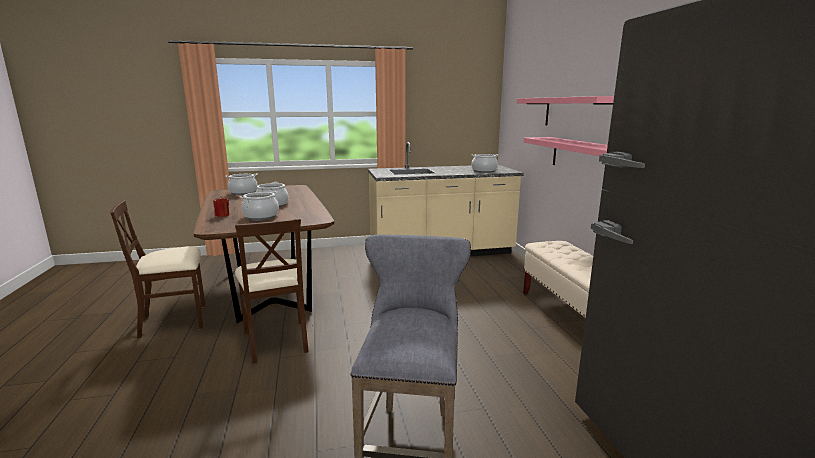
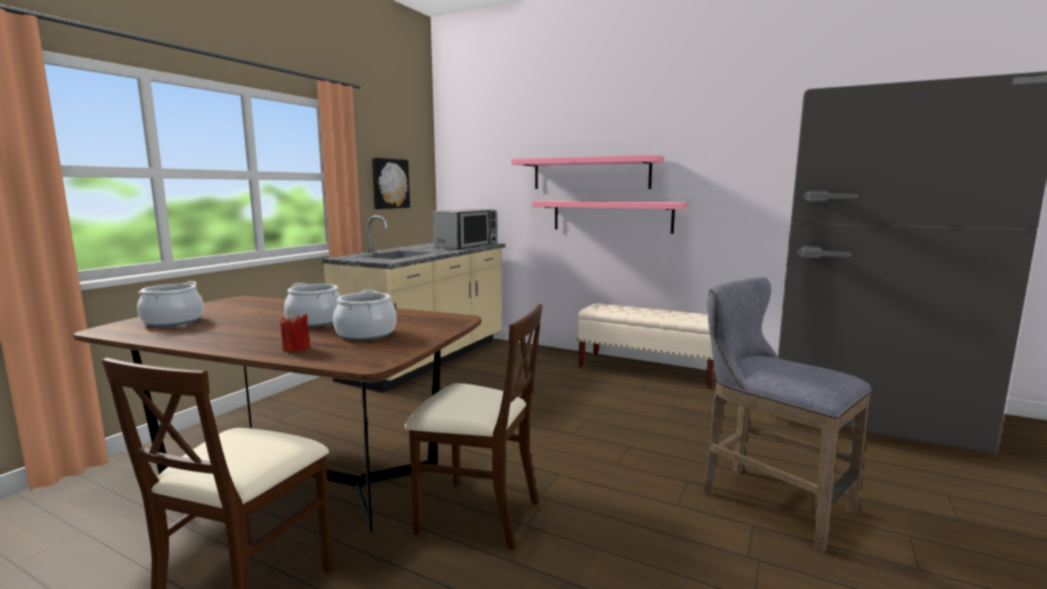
camera: 50 degrees left, 5 degrees down
cooking pot [472,154,499,173] -> microwave [433,209,497,250]
none -> picture [372,158,410,209]

